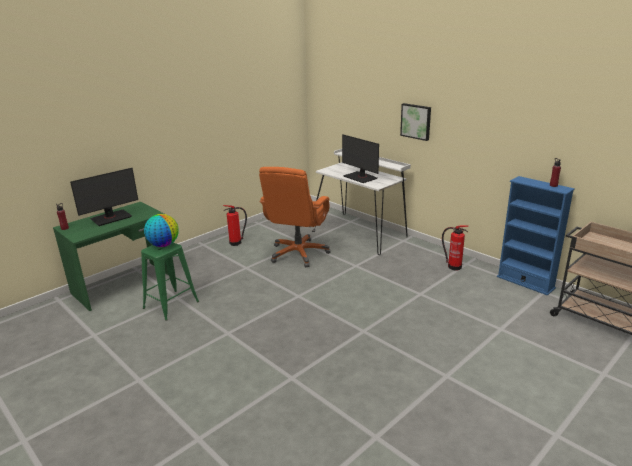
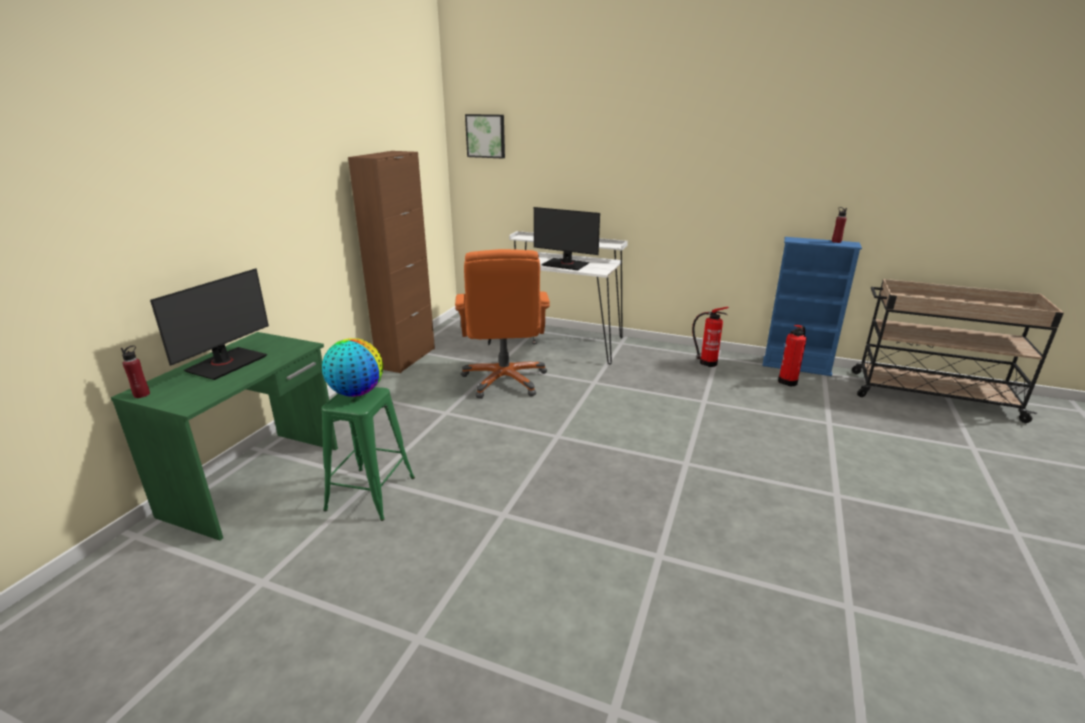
camera: 25 degrees left, 0 degrees up
fire extinguisher [223,205,247,246] -> fire extinguisher moved to [778,325,807,386]
picture [400,103,431,141] -> picture moved to [465,114,505,159]
none -> brown cabinet [348,151,435,373]

